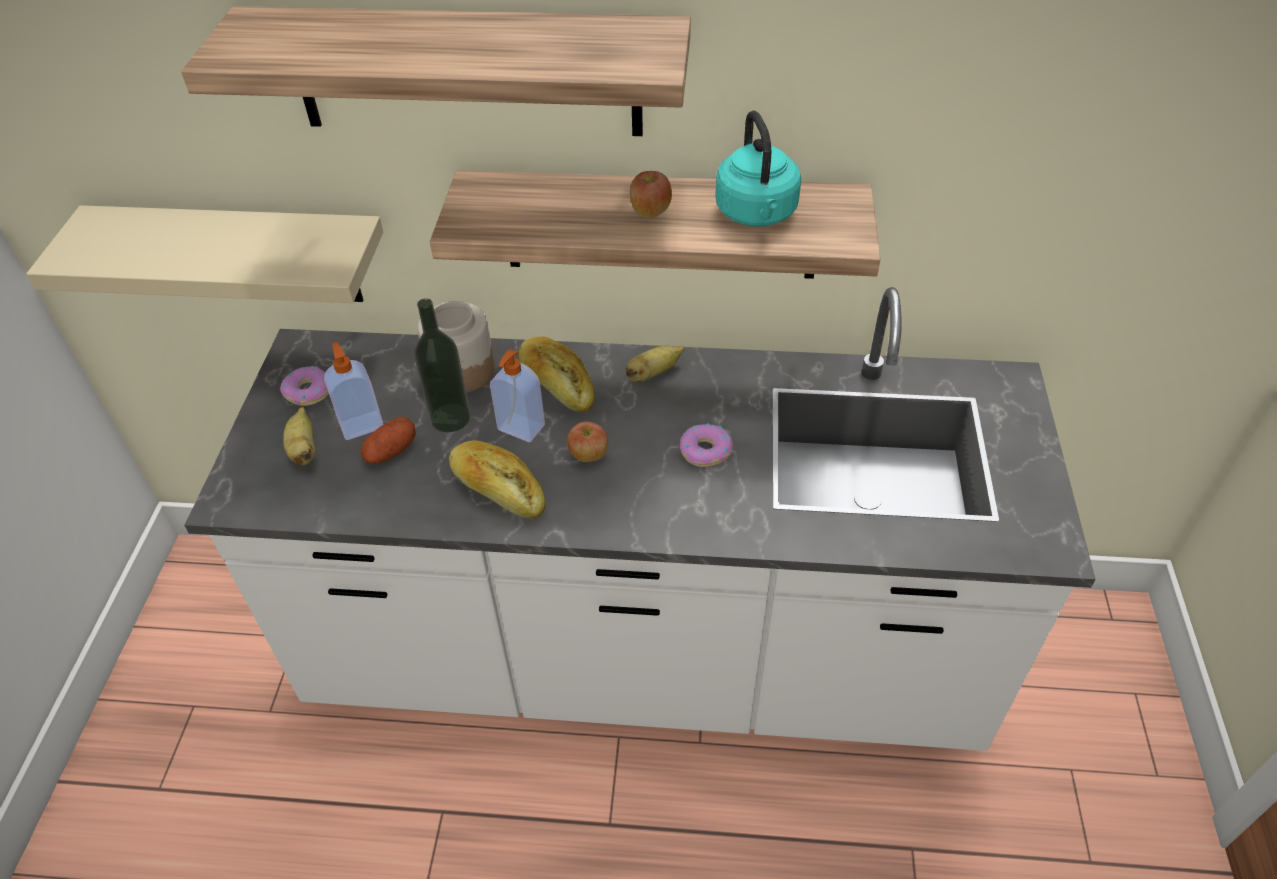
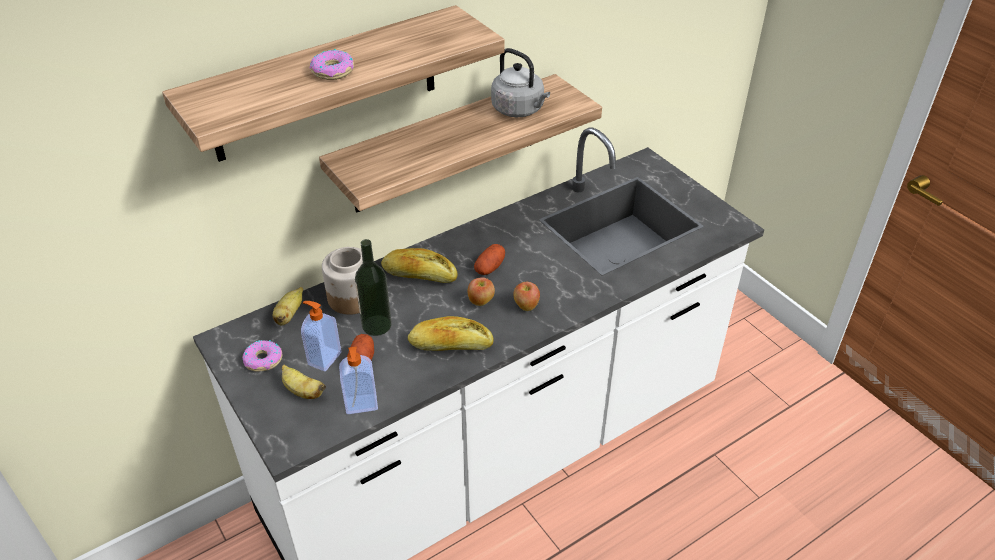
camera: 40 degrees left, 5 degrees down
beige shelf [26,205,383,303] -> none
soap dispenser [490,349,545,442] -> soap dispenser moved to [339,347,378,414]
banana [626,345,685,382] -> banana moved to [272,287,303,325]
apple [630,171,672,218] -> apple moved to [513,282,540,311]
donut [680,423,733,467] -> donut moved to [310,49,354,80]
turquoise kettle [715,111,801,227] -> grey kettle [491,48,550,117]
none -> potato [474,244,505,275]

